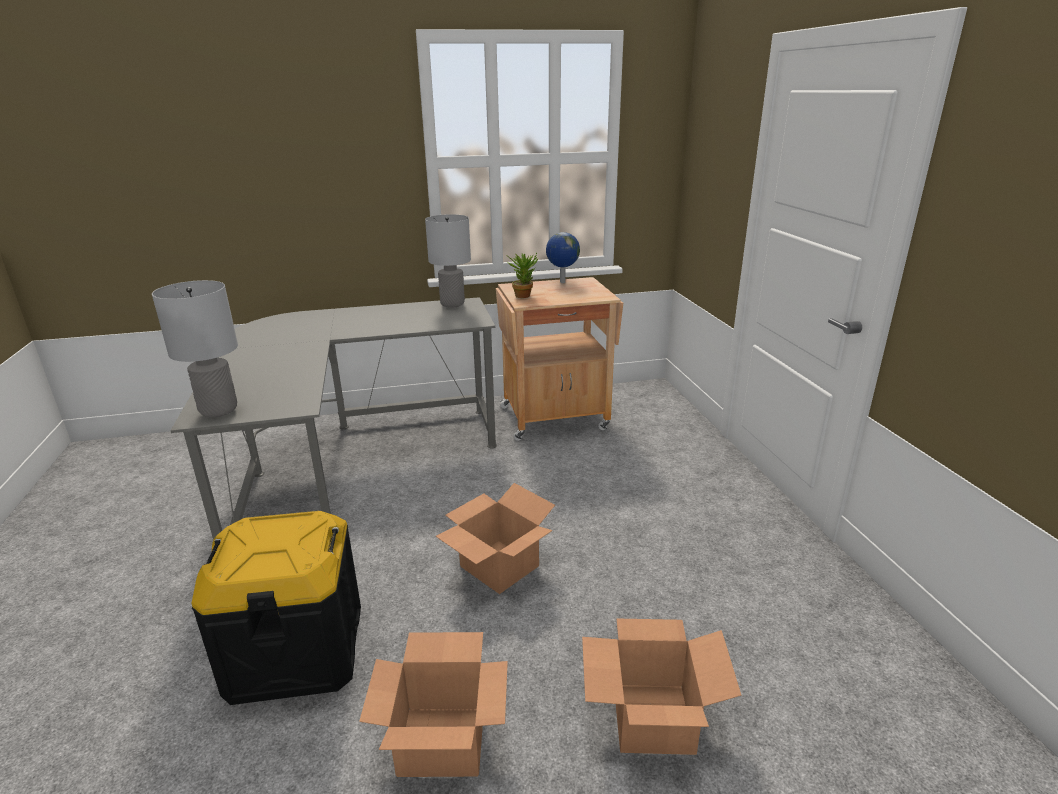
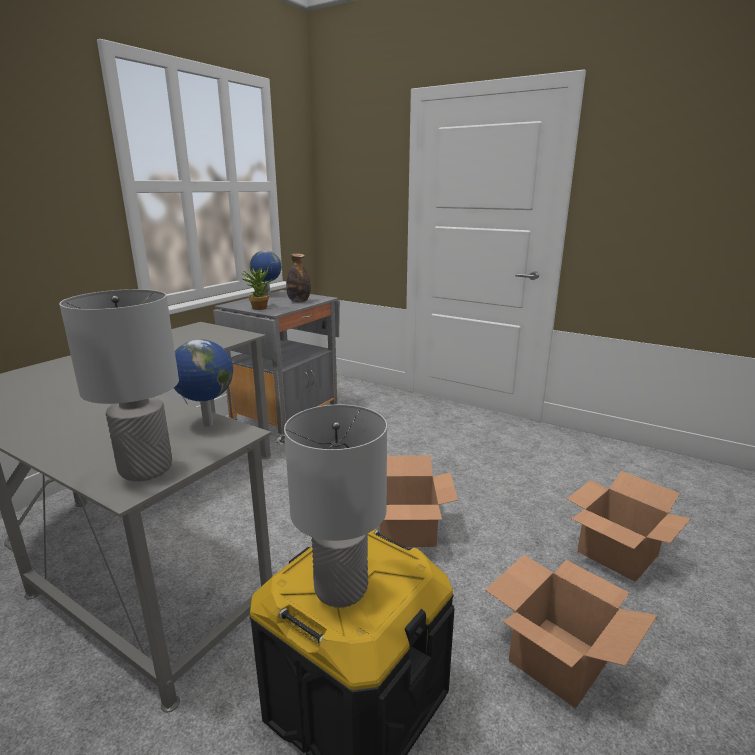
camera: 45 degrees left, 5 degrees down
grey table lamp [425,214,471,308] -> grey table lamp moved to [284,404,387,608]
brown cart [496,277,623,441] -> grey cart [213,290,340,445]
none -> globe [174,339,233,427]
none -> bottle [286,253,311,302]

